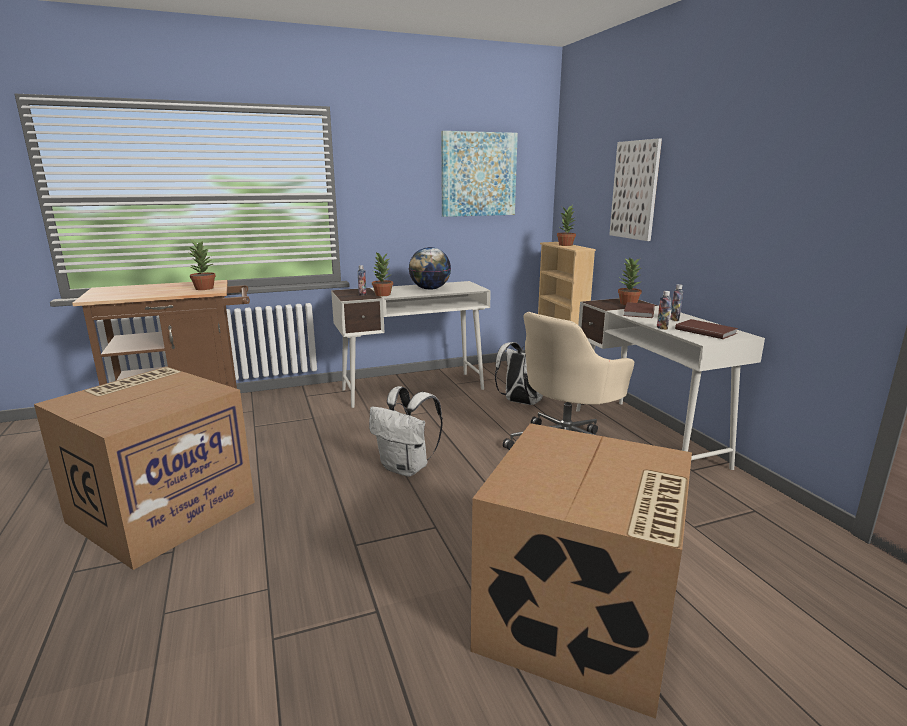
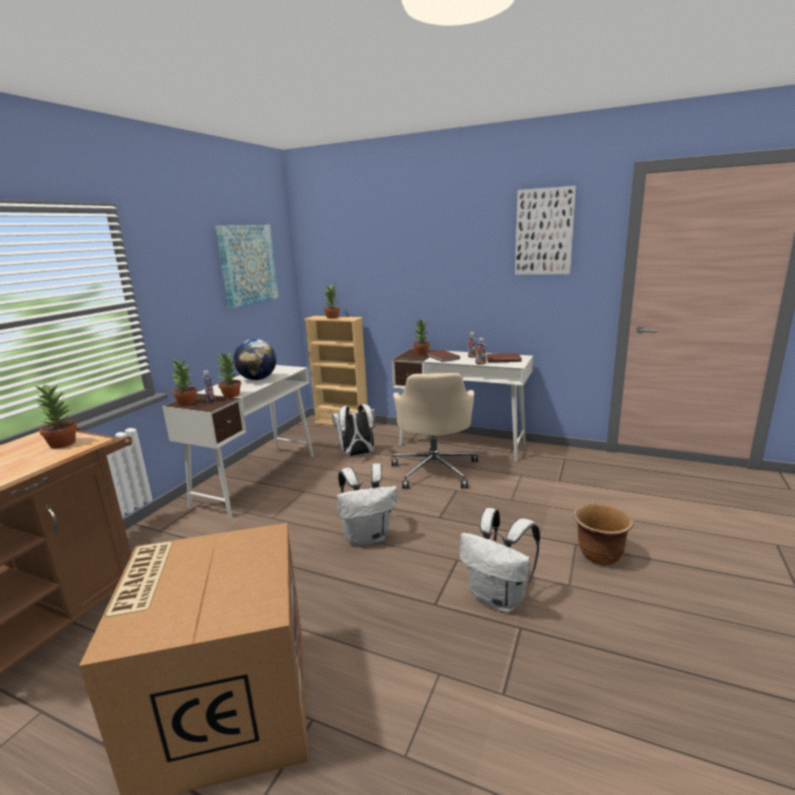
camera: 45 degrees left, 0 degrees up
cardboard box [471,423,692,719] -> brown planter [573,503,634,565]
picture [609,138,662,241] -> picture moved to [515,186,576,275]
none -> potted plant [171,359,197,405]
none -> white backpack [459,508,540,613]

